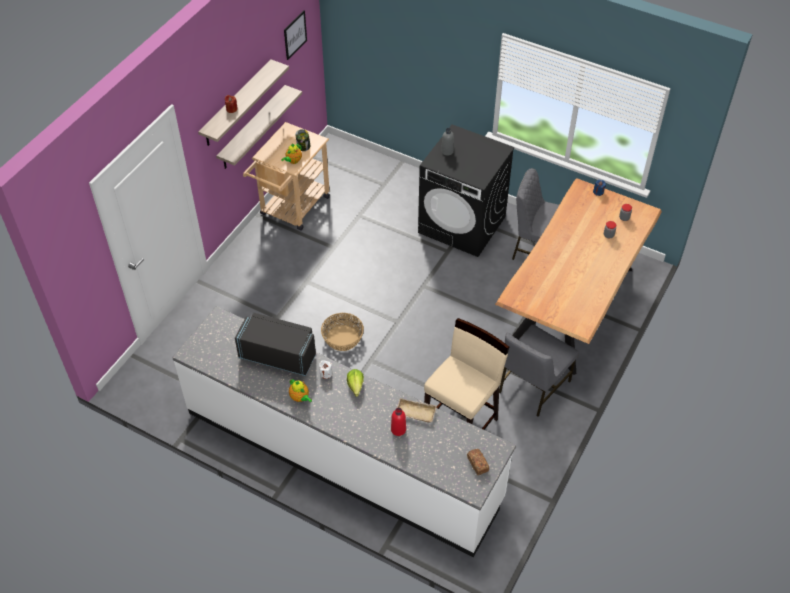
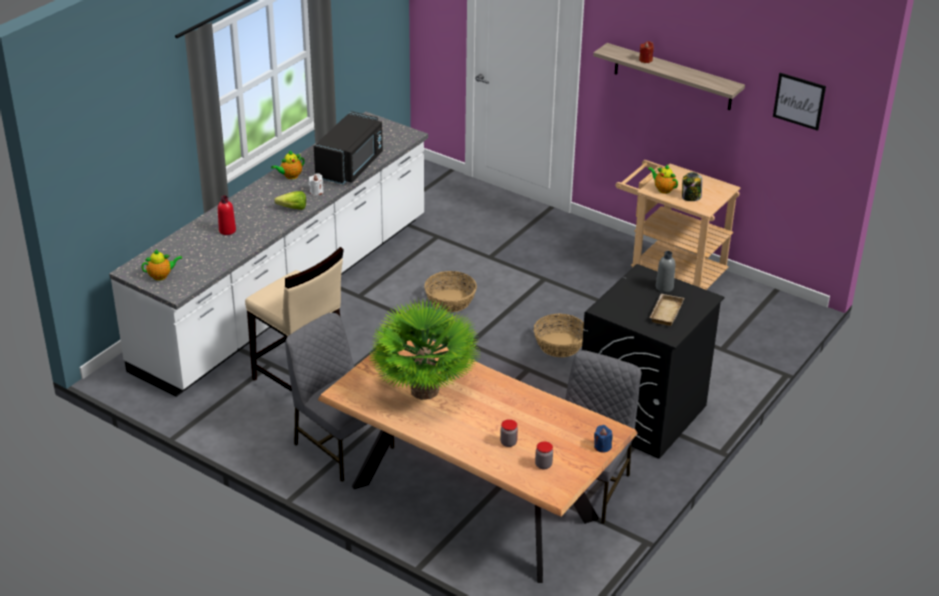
camera: 95 degrees right, 15 degrees down
shelf [216,85,302,169] -> none
beige tray [397,398,437,423] -> beige tray moved to [649,294,684,326]
bread [467,449,489,475] -> teapot [141,249,182,281]
none -> potted plant [369,298,481,400]
none -> basket [534,314,584,357]

